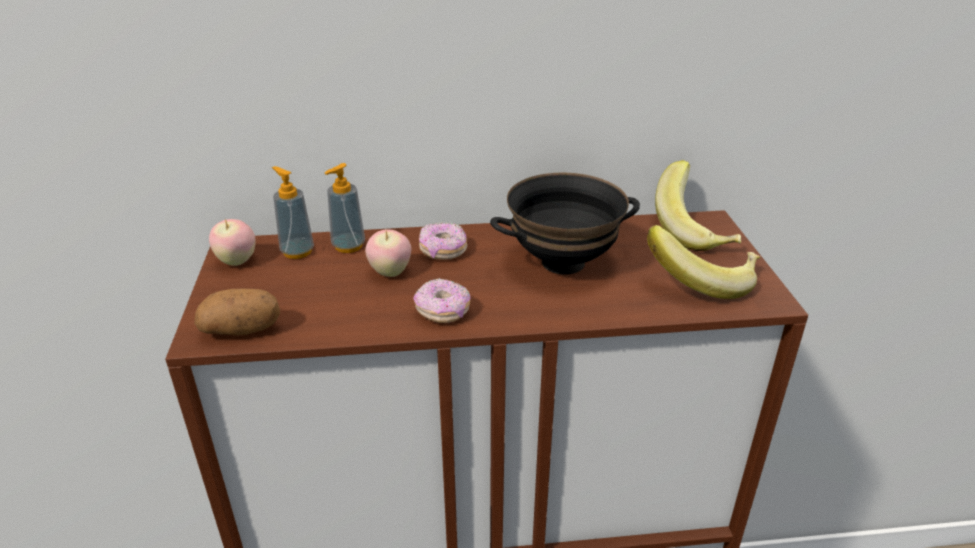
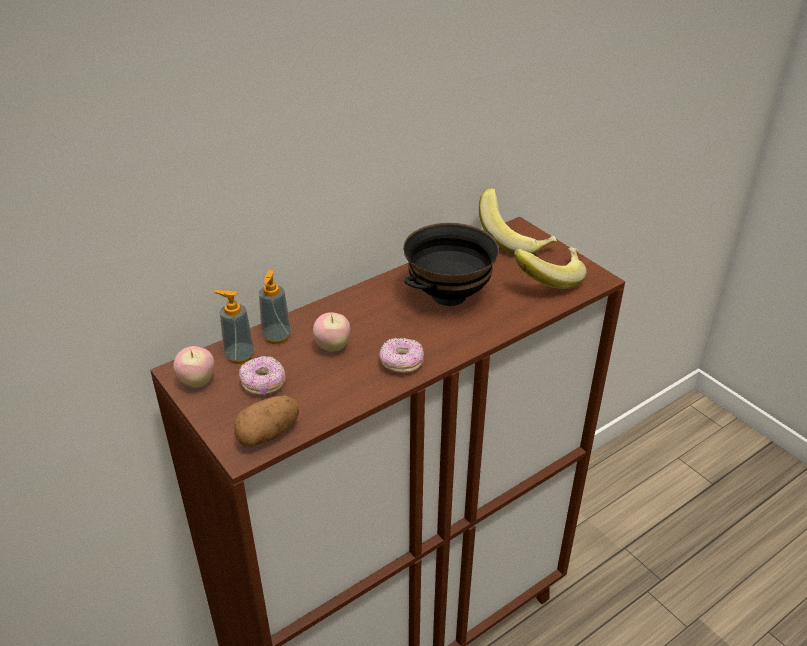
camera: 30 degrees left, 5 degrees up
donut [419,222,467,260] -> donut moved to [239,356,286,395]

